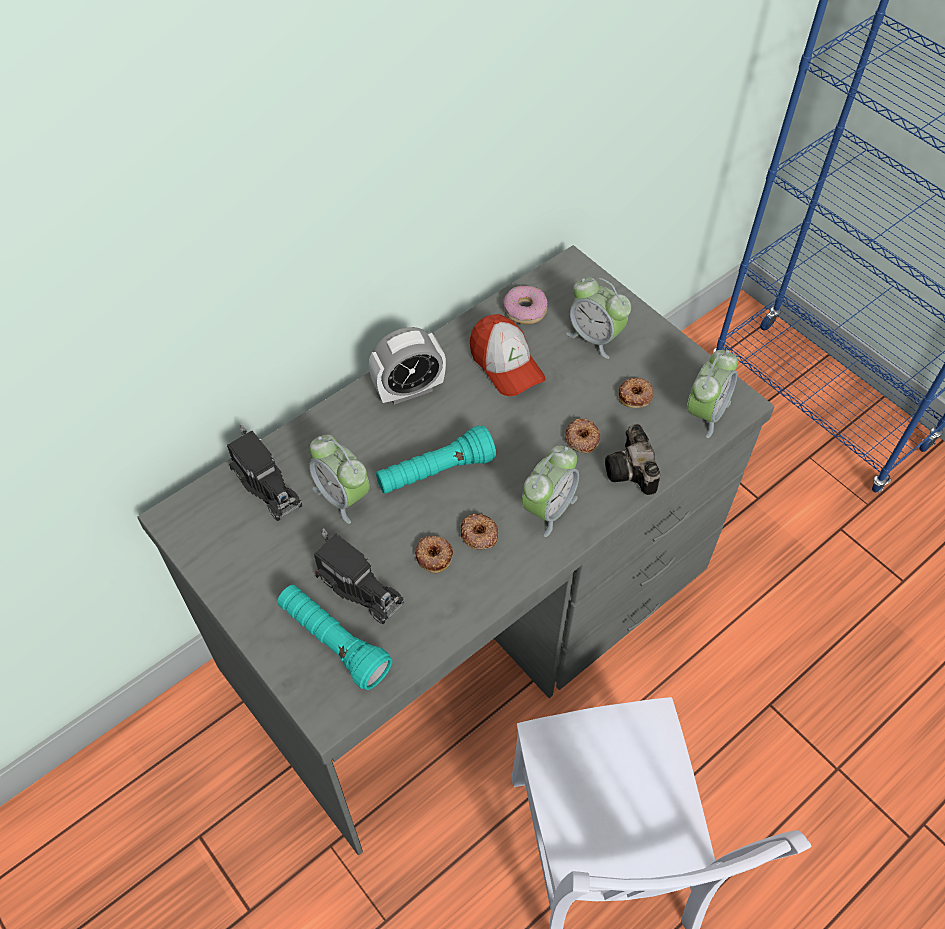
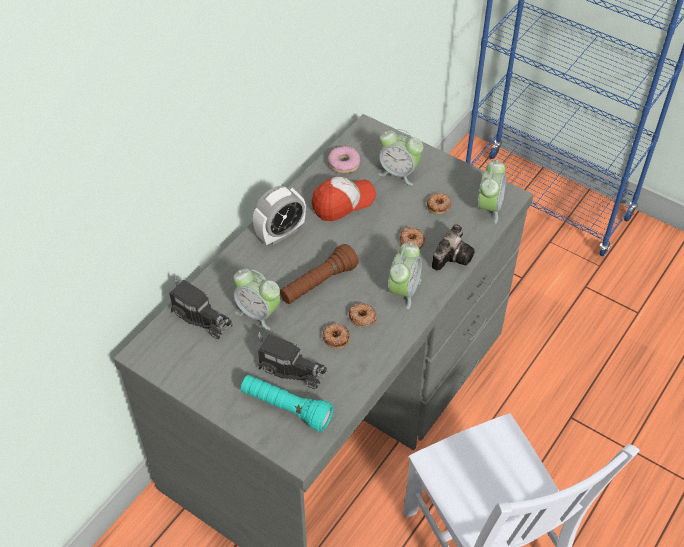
camera: 15 degrees left, 5 degrees down
turquoise flashlight [376,425,496,494] -> brown flashlight [280,244,359,304]
cap [470,314,546,396] -> cap turned 75 degrees counterclockwise [312,177,376,221]
camera [605,424,660,495] -> camera turned 120 degrees counterclockwise [432,224,474,271]

